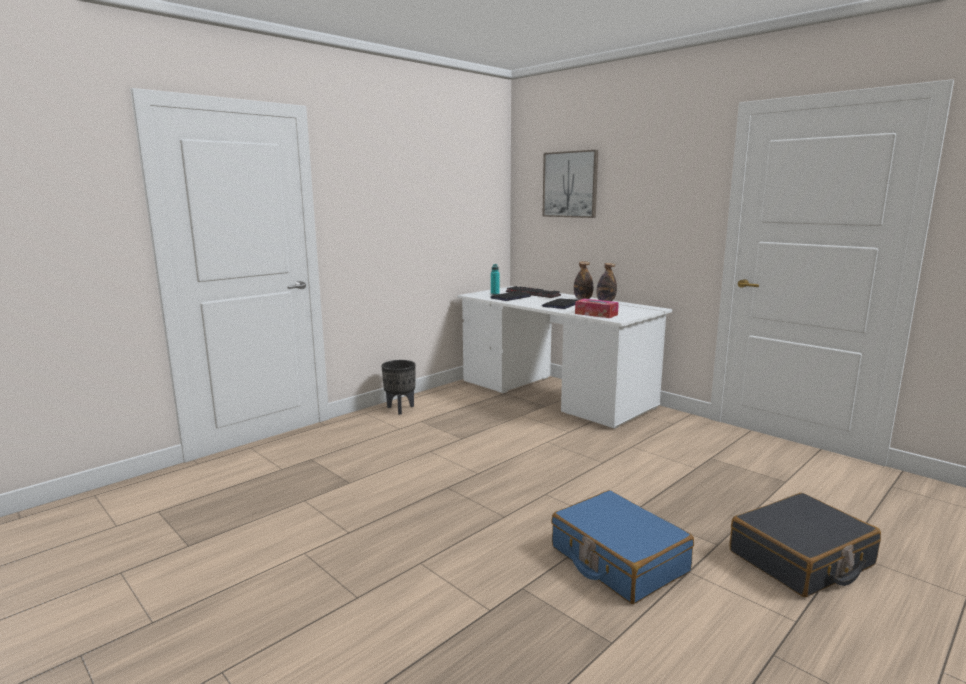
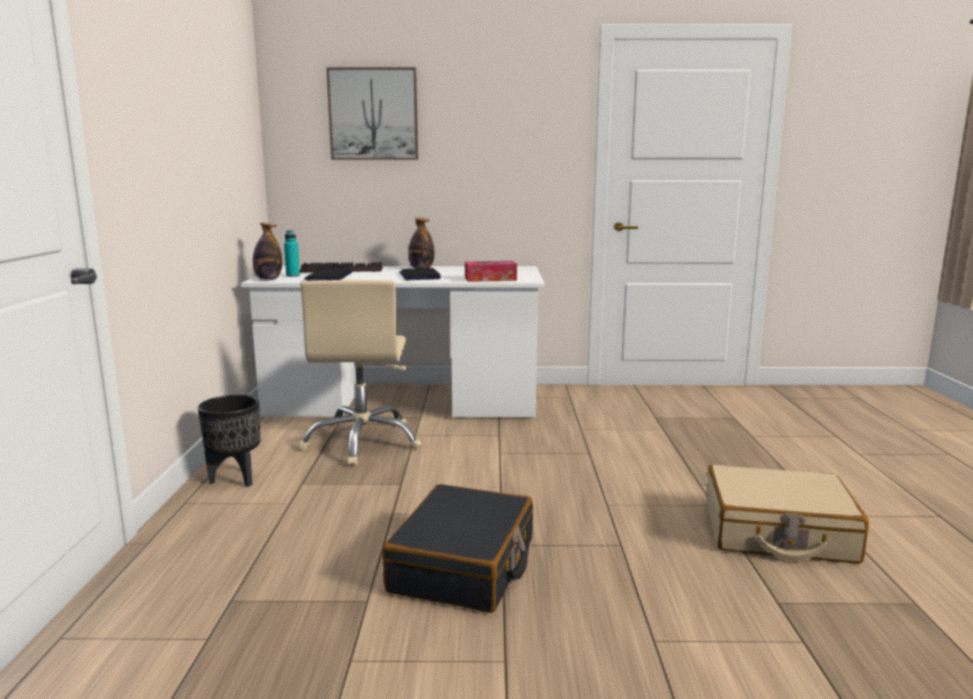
camera: 45 degrees left, 0 degrees up
blue suitcase [551,490,694,604] -> beige suitcase [706,465,869,563]
bottle [597,263,617,301] -> bottle moved to [253,223,282,280]
black suitcase [730,493,881,597] -> black suitcase moved to [382,484,533,613]
none -> beige office chair [298,280,421,466]

